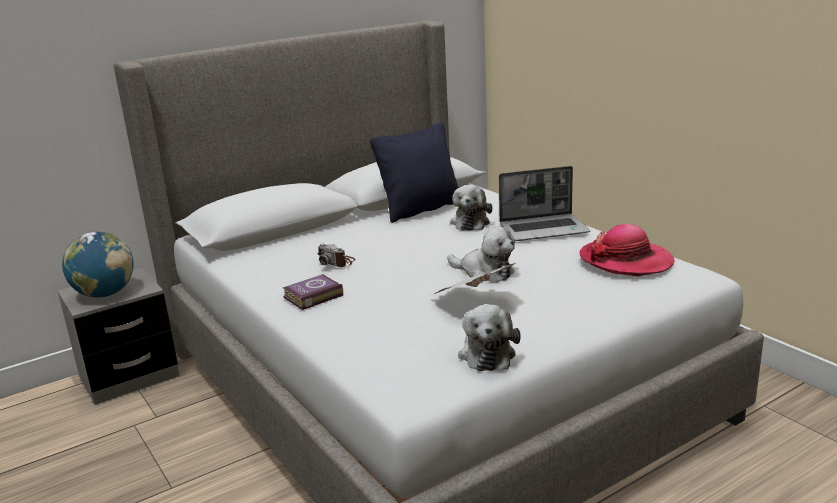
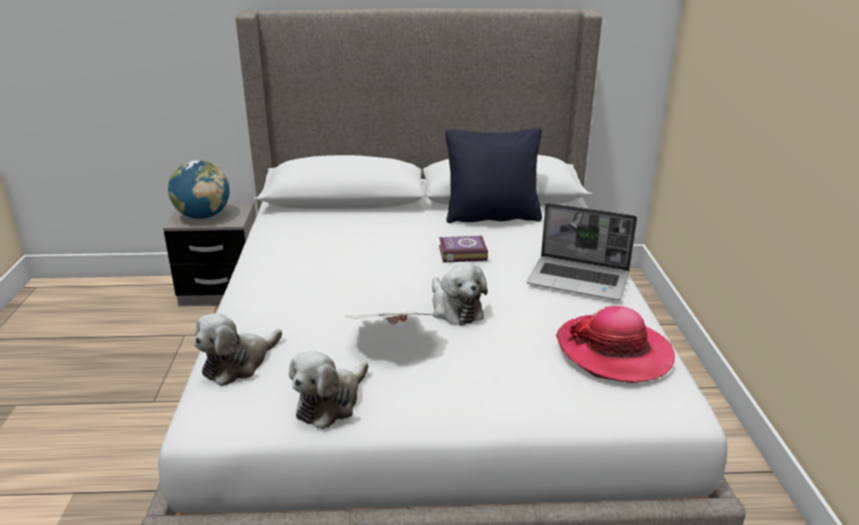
camera: 30 degrees right, 5 degrees up
book [283,274,343,310] -> book moved to [439,236,488,263]
camera [318,244,355,267] -> none
plush toy [450,185,492,231] -> plush toy moved to [194,313,282,386]

